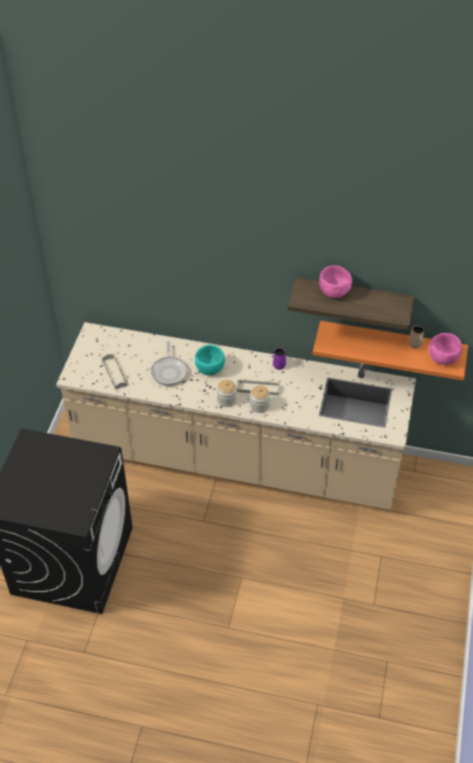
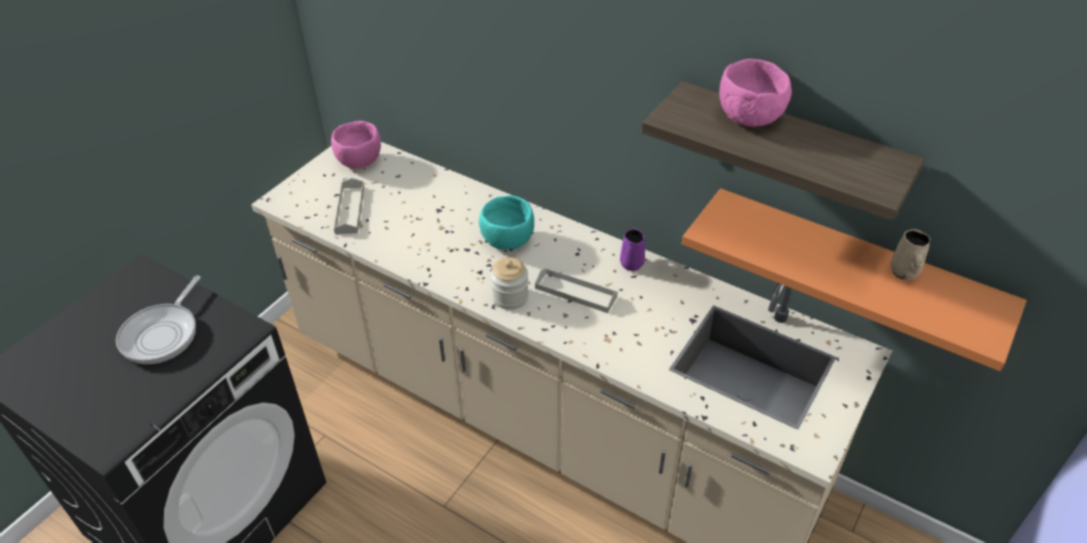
camera: 20 degrees right, 5 degrees down
frying pan [151,341,188,386] -> frying pan moved to [116,276,201,364]
jar [250,386,270,413] -> none
pink bowl [429,333,462,365] -> pink bowl moved to [331,121,381,169]

